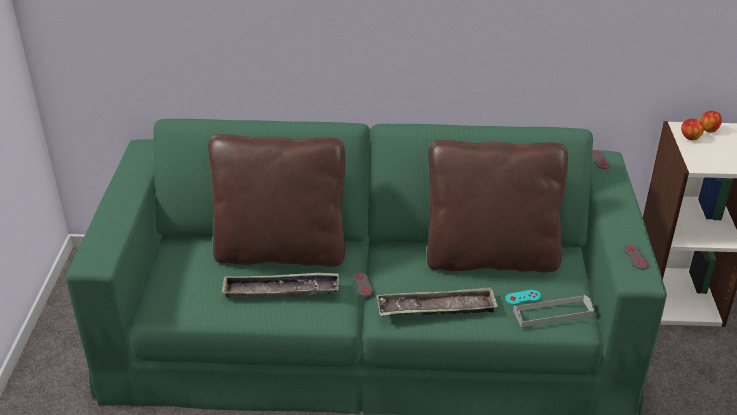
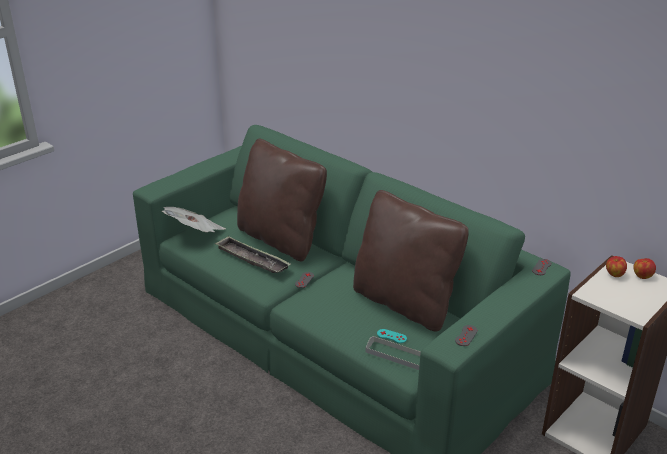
camera: 40 degrees right, 5 degrees down
tray [376,287,498,316] -> none
none -> newspaper [162,207,226,232]

